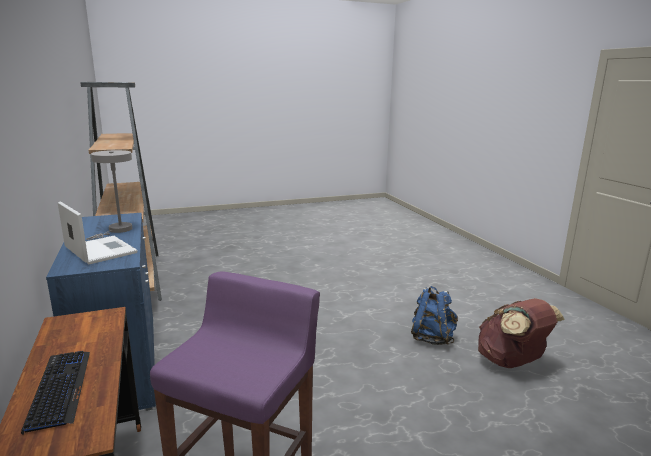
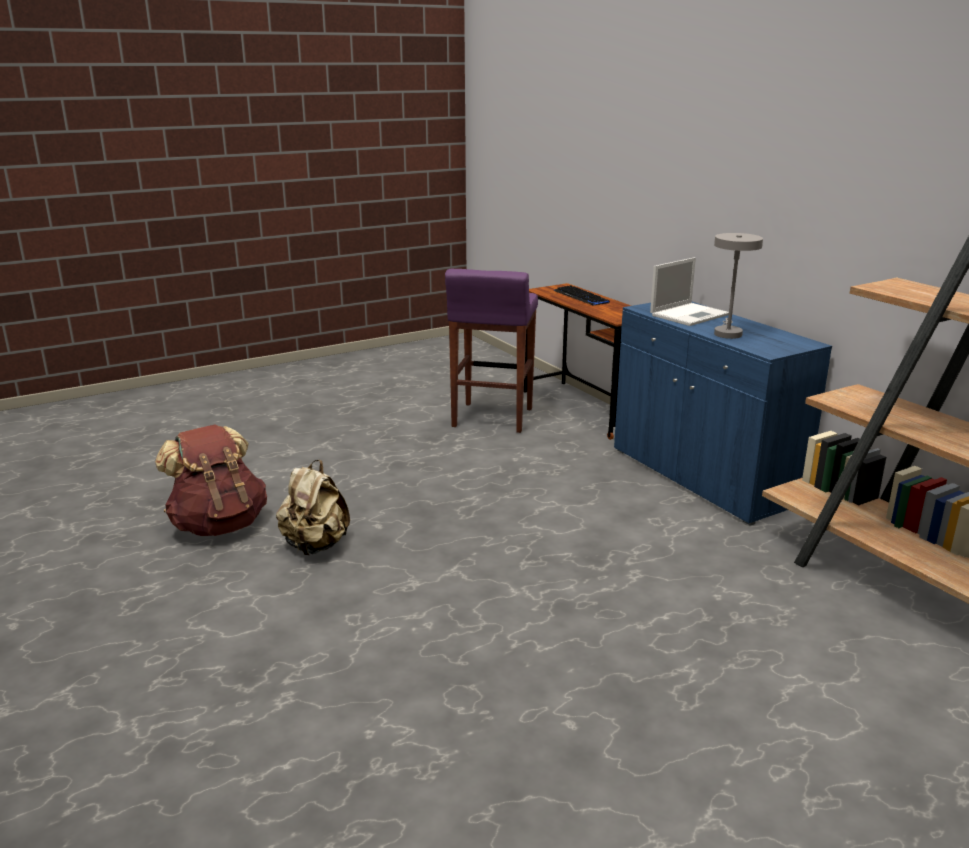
camera: 170 degrees right, 5 degrees up
laptop [58,201,138,264] -> laptop turned 75 degrees counterclockwise [650,257,729,326]
blue backpack [411,286,458,345] -> beige backpack [276,460,350,555]

